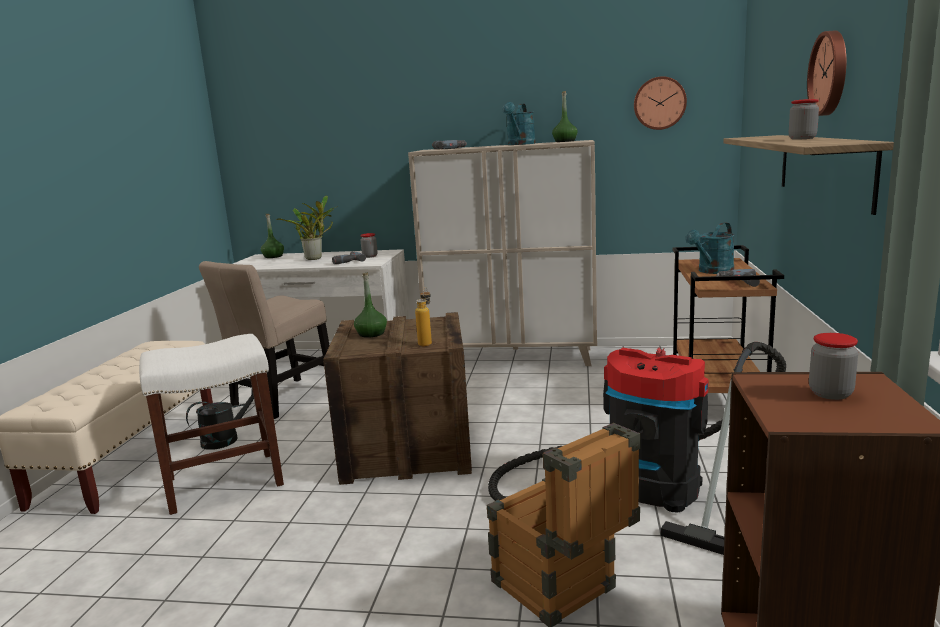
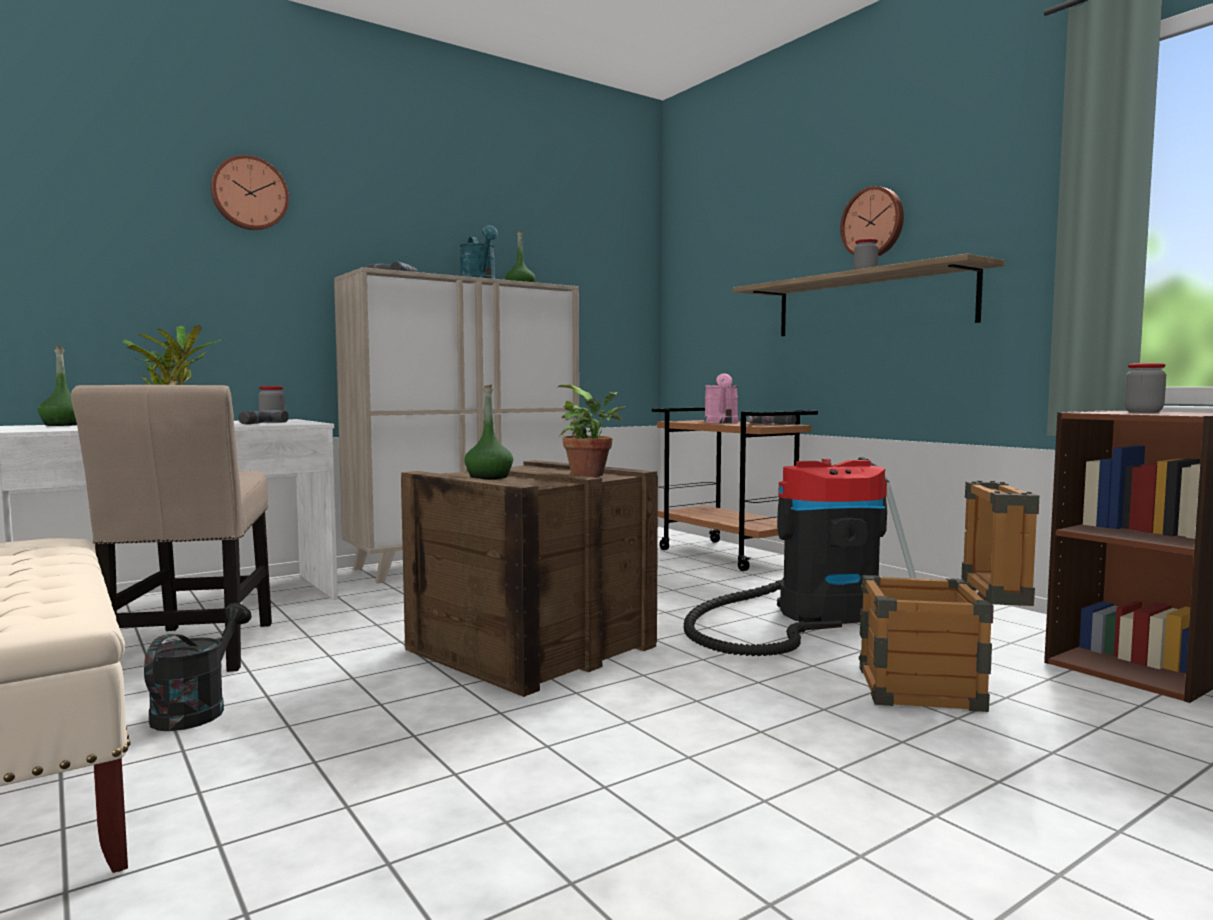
camera: 45 degrees left, 10 degrees down
white stool [139,334,284,515] -> none
bottle [415,287,432,346] -> potted plant [558,385,625,477]
wall clock [634,76,687,130] -> wall clock moved to [211,155,289,230]
turquoise watering can [685,222,735,274] -> pink watering can [704,373,738,423]

